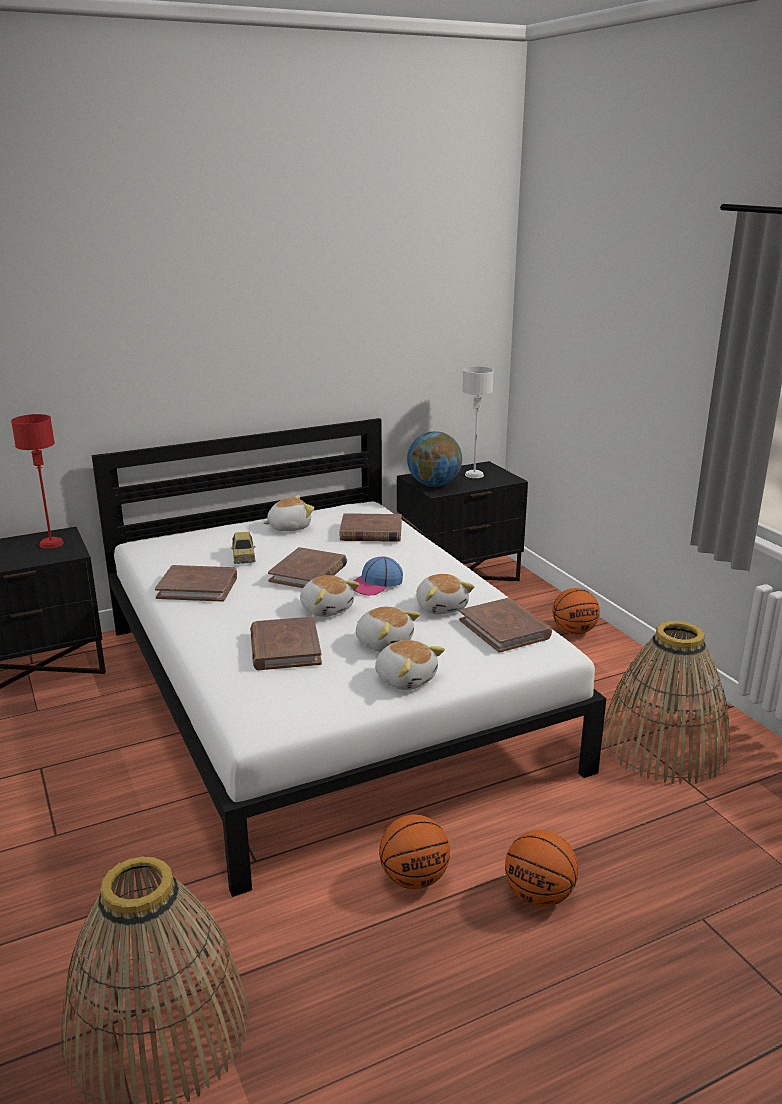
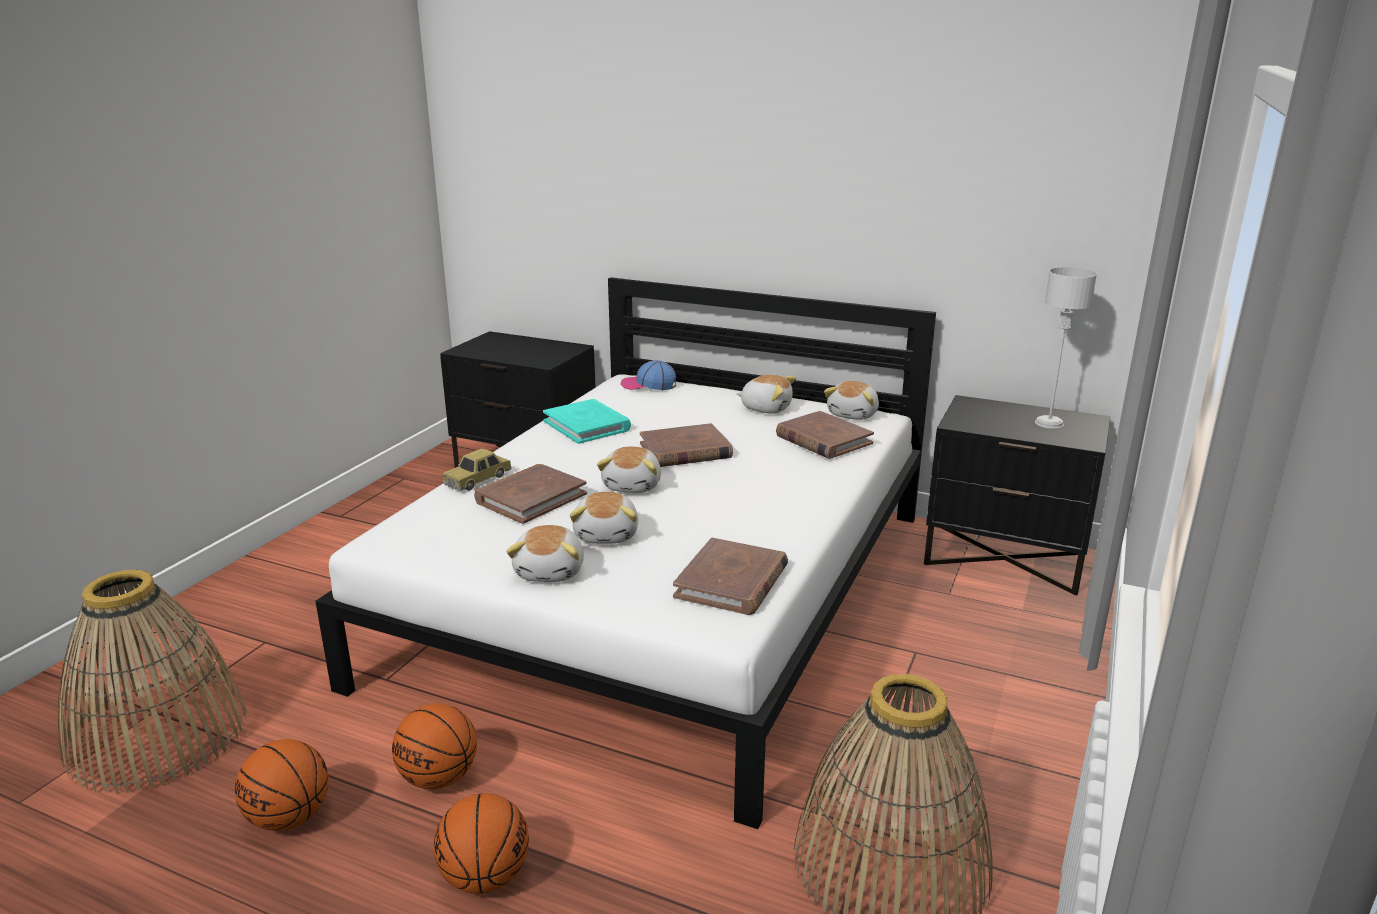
camera: 50 degrees right, 0 degrees up
red table lamp [11,414,63,549] -> none
brown book [155,565,237,602] -> turquoise book [543,399,631,444]
toy car [231,532,256,564] -> toy car moved to [443,448,511,491]
cap [353,556,403,595] -> cap moved to [620,360,676,390]
globe [407,431,462,487] -> none
plush toy [416,574,474,615] -> plush toy moved to [824,381,879,420]
basketball [552,588,600,635] -> basketball moved to [235,739,329,831]

